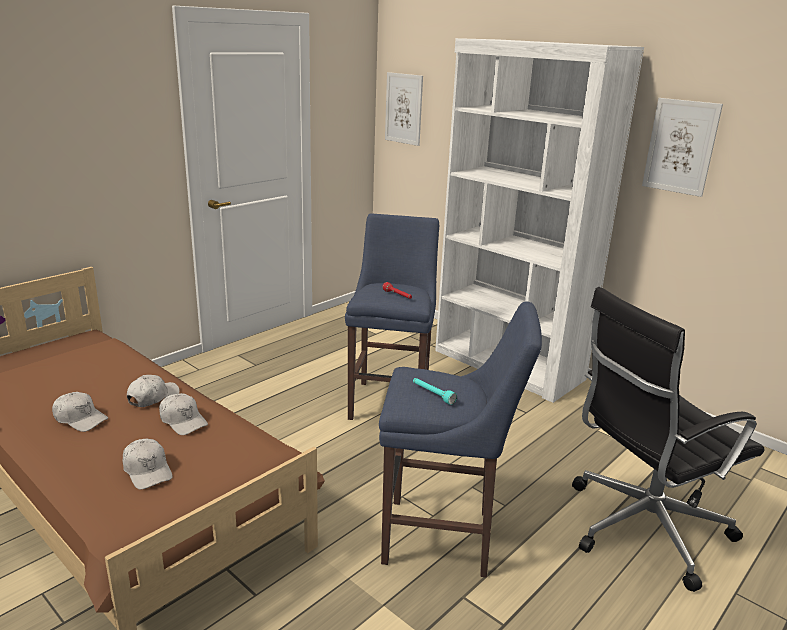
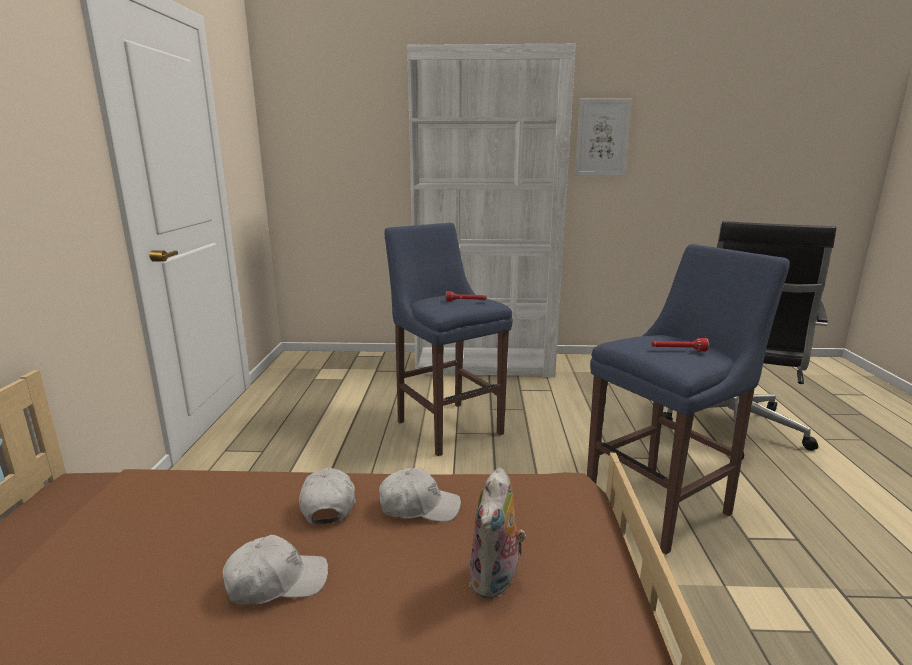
camera: 40 degrees left, 5 degrees down
white cap [123,438,173,490] -> plush toy [469,467,526,599]
picture [385,72,423,146] -> none
turquoise flashlight [413,378,457,405] -> red flashlight [651,338,709,352]

